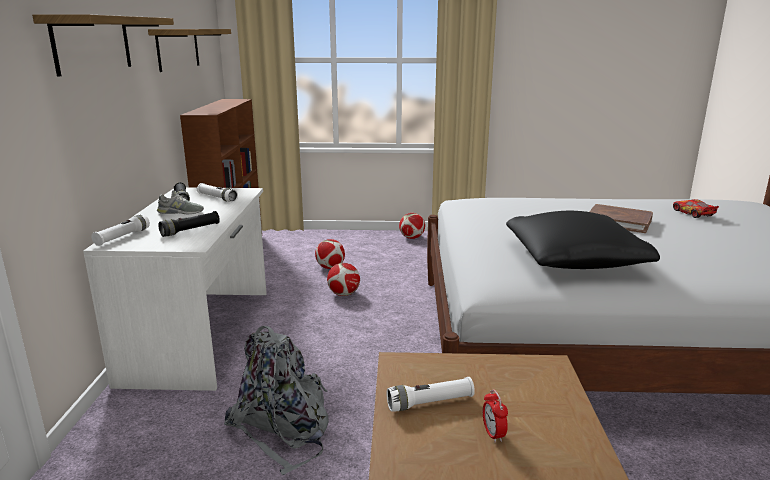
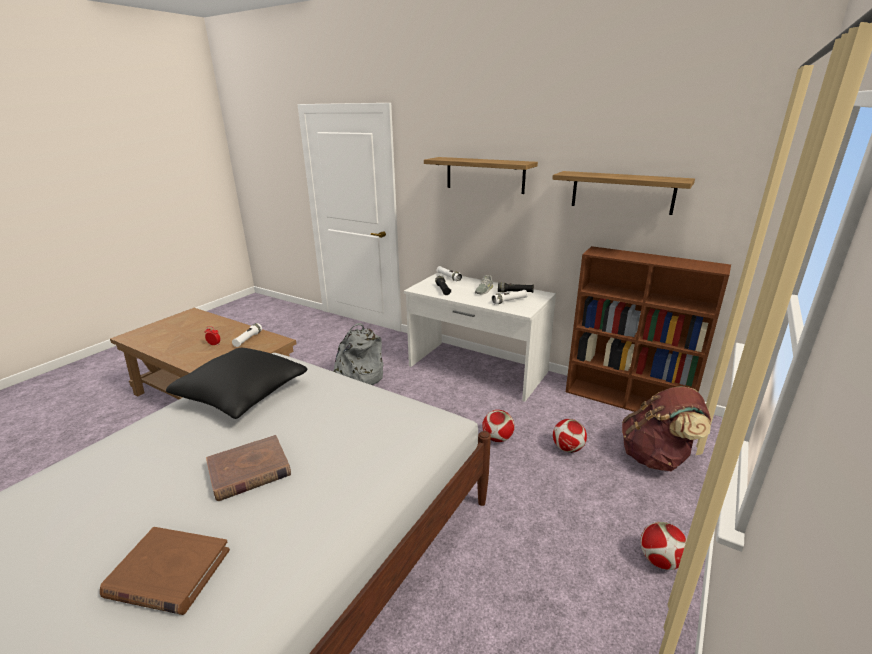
camera: 120 degrees right, 5 degrees up
toy car [673,199,719,218] -> brown book [100,527,230,615]
none -> brown backpack [622,386,711,471]

